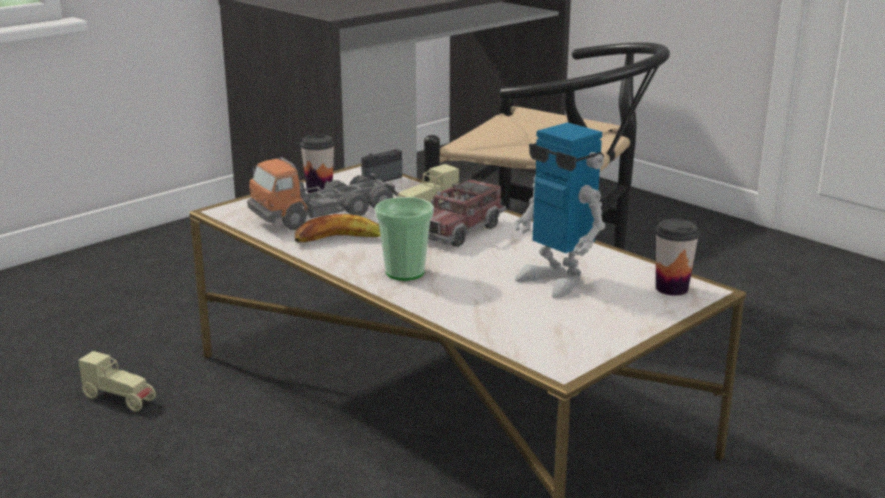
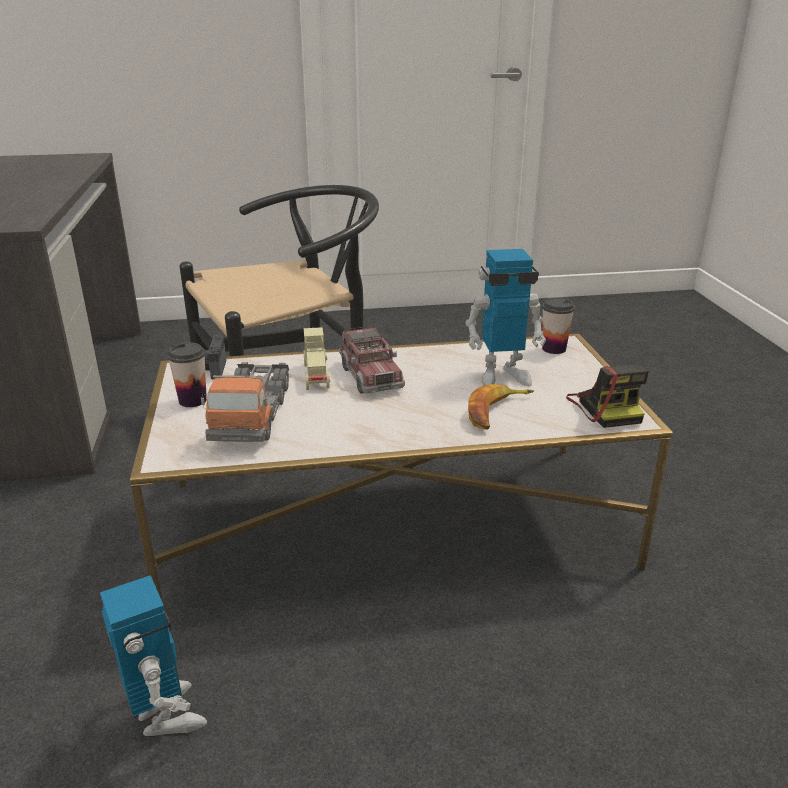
camera: 55 degrees left, 5 degrees up
beige toy car [78,351,156,412] -> toy robot [100,575,207,736]
banana [295,214,381,242] -> banana moved to [468,384,534,430]
cup [375,197,434,281] -> none
none -> camera [566,364,649,428]

